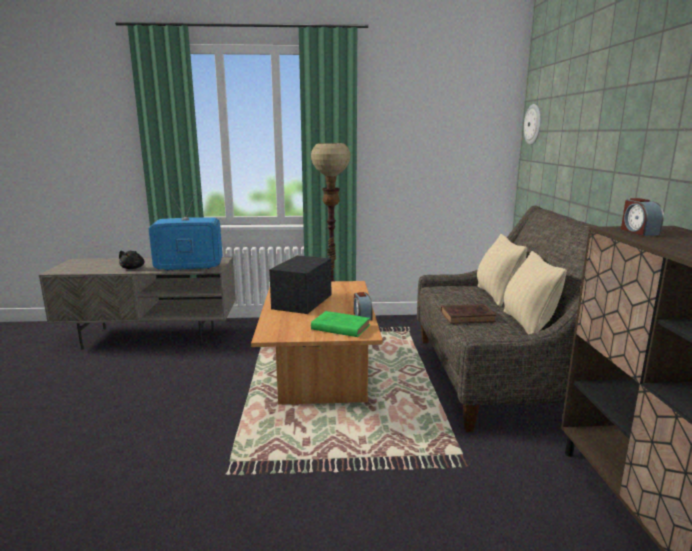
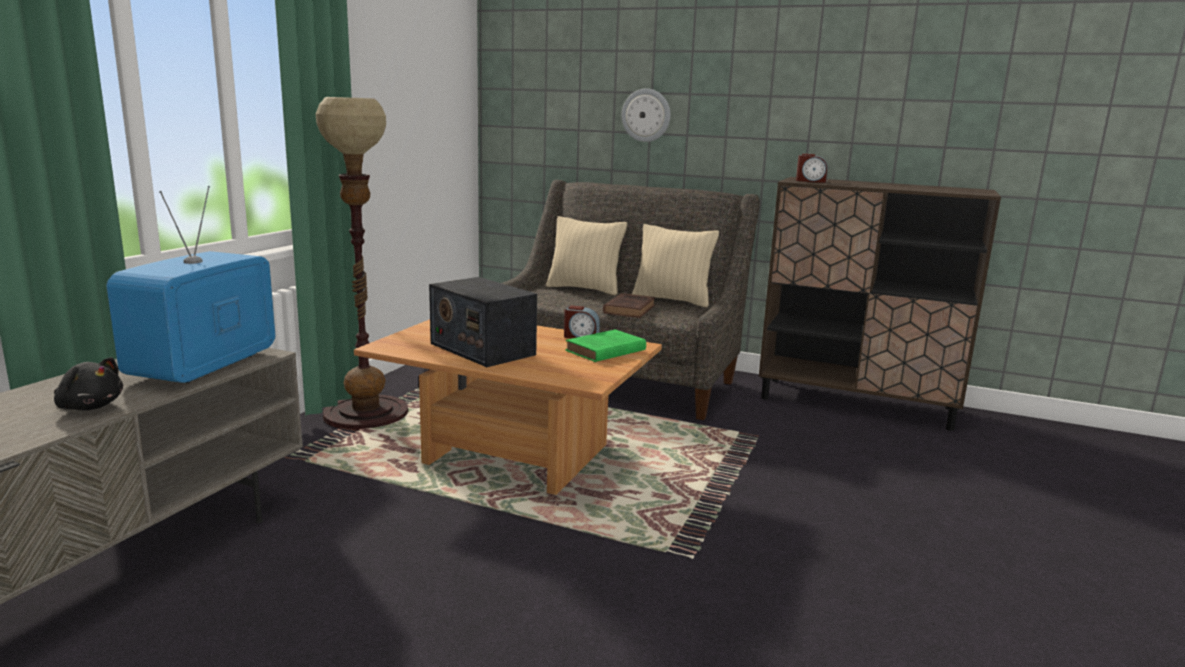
camera: 65 degrees left, 0 degrees up
wall clock [524,104,541,145] -> wall clock moved to [622,88,670,142]

